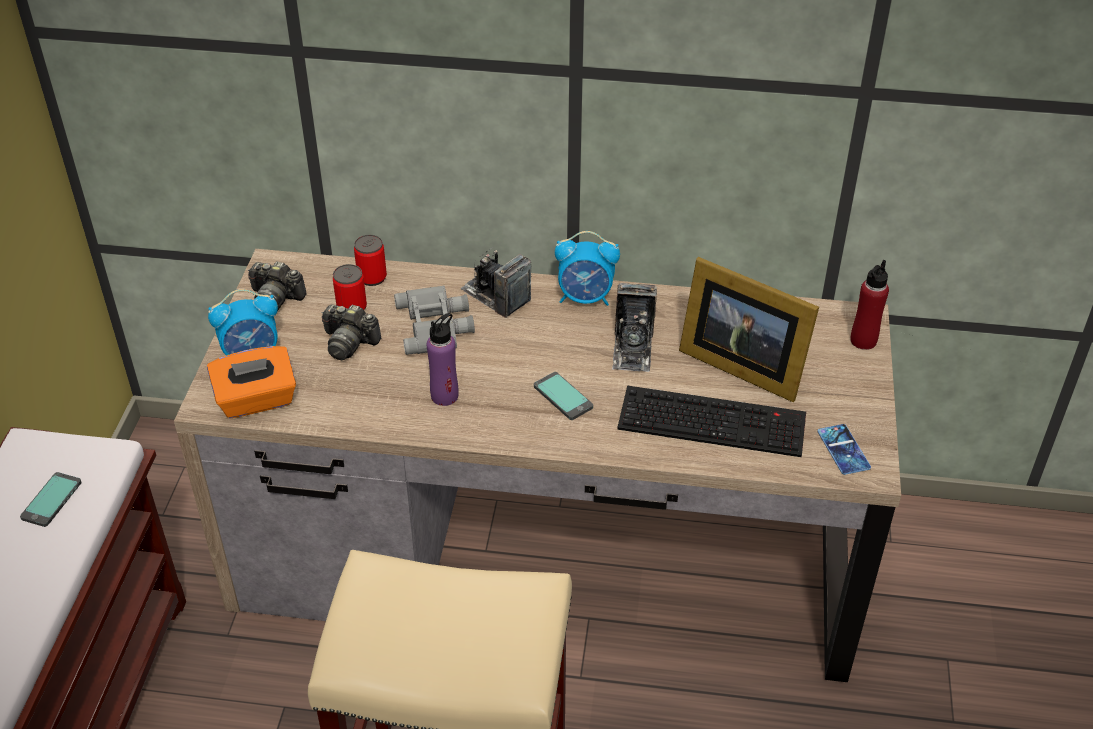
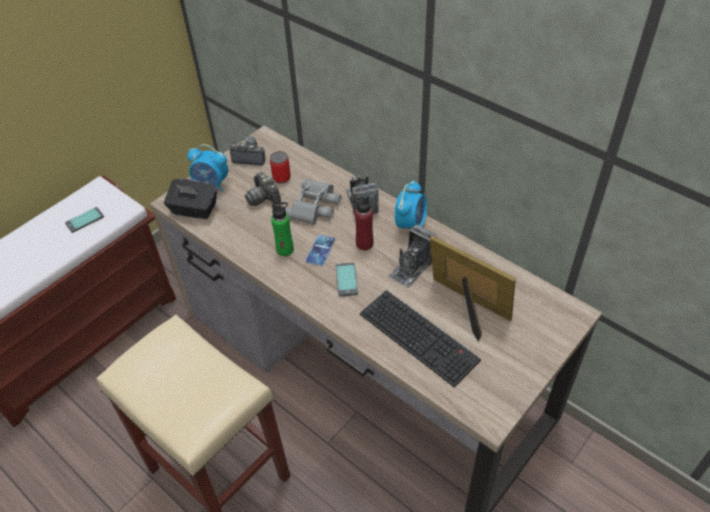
camera: 35 degrees right, 5 degrees up
orange tissue box [207,346,296,418] -> black tissue box [164,179,217,219]
camera [248,261,307,310] -> camera turned 135 degrees clockwise [230,136,265,165]
can [354,235,387,286] -> none
purple bottle [427,313,459,406] -> green bottle [271,202,294,256]
alarm clock [555,231,620,306] -> alarm clock turned 105 degrees counterclockwise [395,180,427,229]
picture frame [679,257,819,402] -> picture frame turned 150 degrees clockwise [430,236,516,341]
phone [817,424,871,475] -> phone moved to [306,235,335,266]
red bottle [850,260,889,350] -> red bottle moved to [354,196,374,250]

